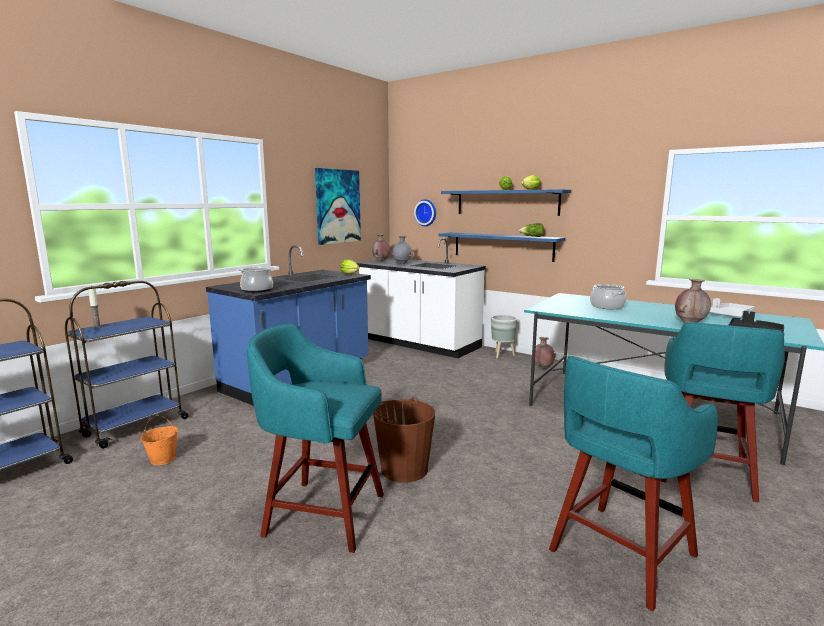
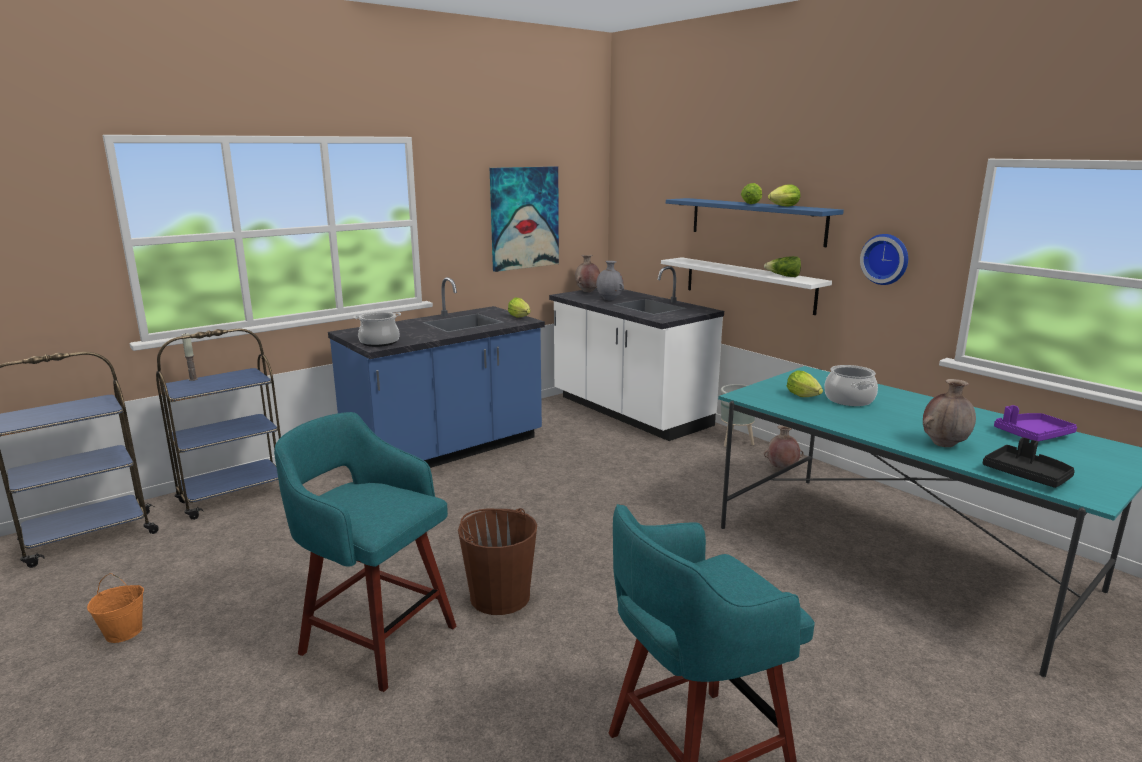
camera: 15 degrees right, 5 degrees up
orange bucket [141,415,178,465] -> orange bucket moved to [87,573,144,643]
wall clock [414,199,436,226] -> wall clock moved to [860,234,908,285]
blue shelf [439,233,565,262] -> white shelf [661,257,832,315]
turquoise stool [661,322,785,502] -> none
grey tray [709,298,755,317] -> purple tray [994,405,1077,441]
none -> lettuce [787,370,823,397]

